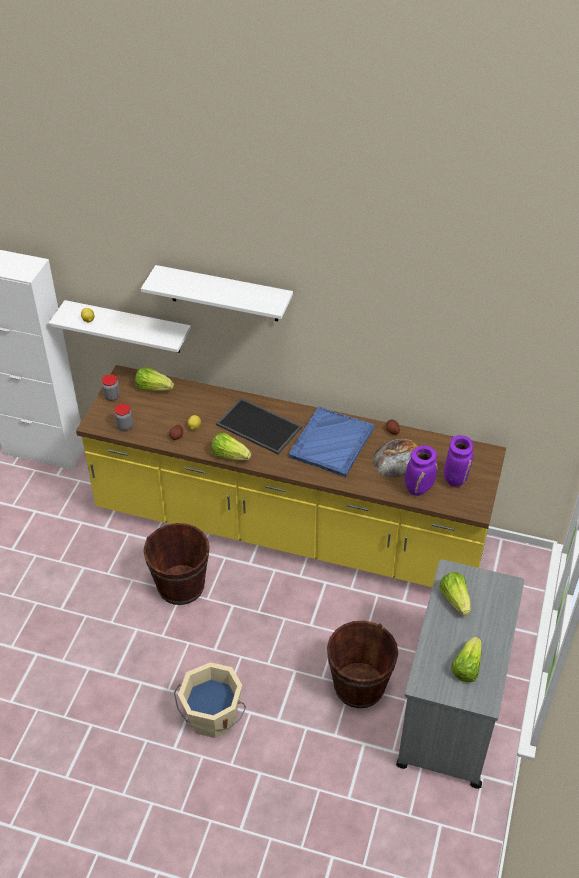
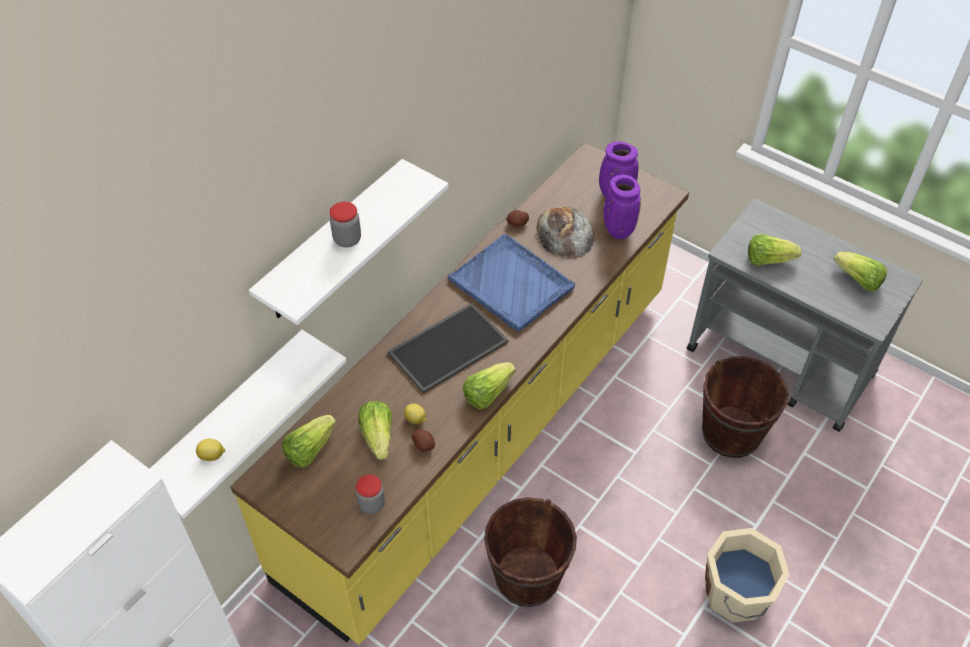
camera: 70 degrees left, 5 degrees up
jar [101,374,120,401] -> jar moved to [330,202,361,248]
none -> lettuce [358,401,392,460]

